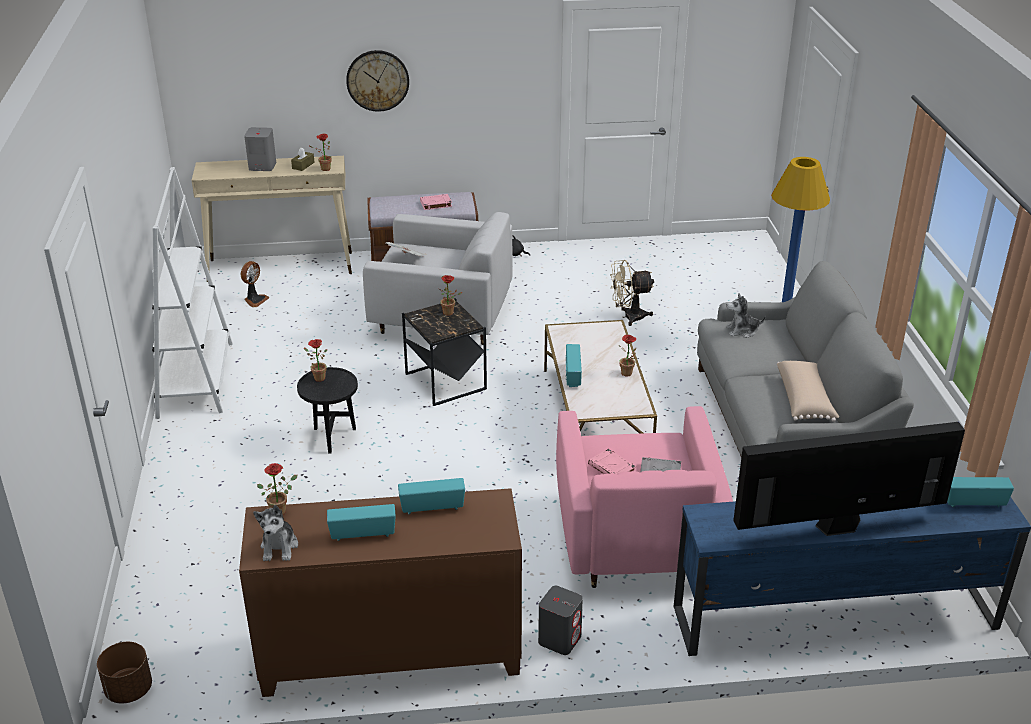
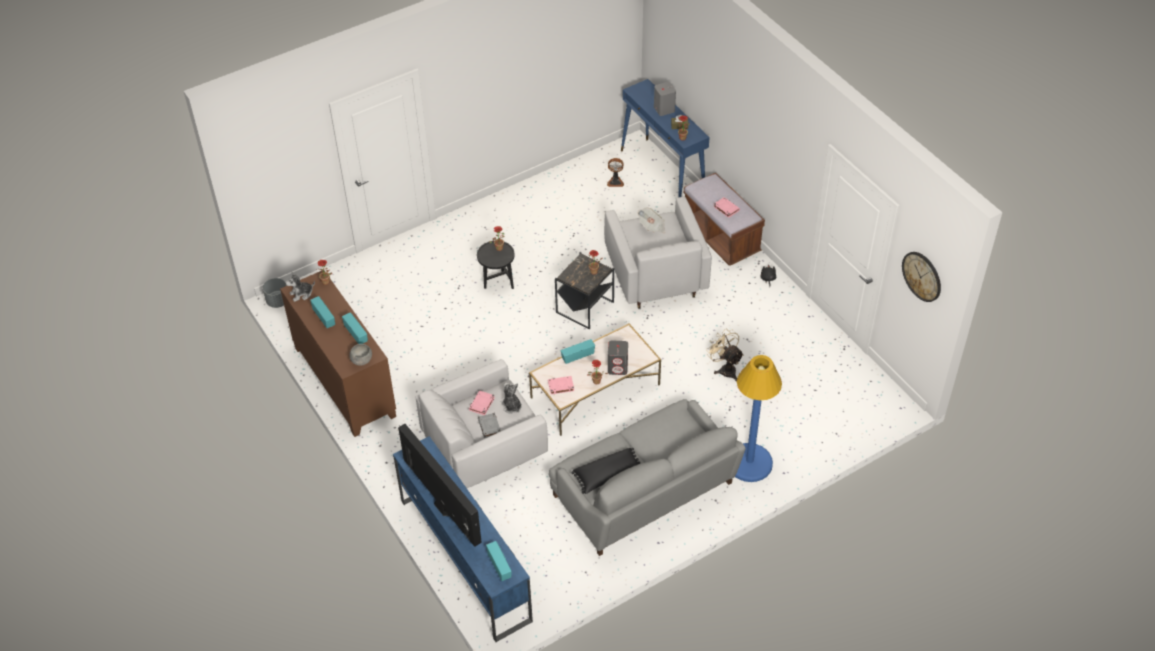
camera: 65 degrees right, 15 degrees up
brown planter [97,642,152,703] -> grey planter [263,278,287,308]
white bookcase [152,167,233,419] -> none
beige console table [191,156,352,282] -> blue console table [621,79,710,198]
wall clock [346,50,409,112] -> wall clock moved to [902,252,941,302]
grey speaker [538,586,583,655] -> grey speaker moved to [608,340,628,375]
pink armchair [556,406,733,588] -> white armchair [416,359,548,488]
plush toy [726,293,766,338] -> plush toy moved to [501,383,522,414]
beige pillow [777,361,839,422] -> black pillow [571,448,641,494]
none -> grey bowl [349,344,372,366]
none -> pink book [548,376,574,394]

